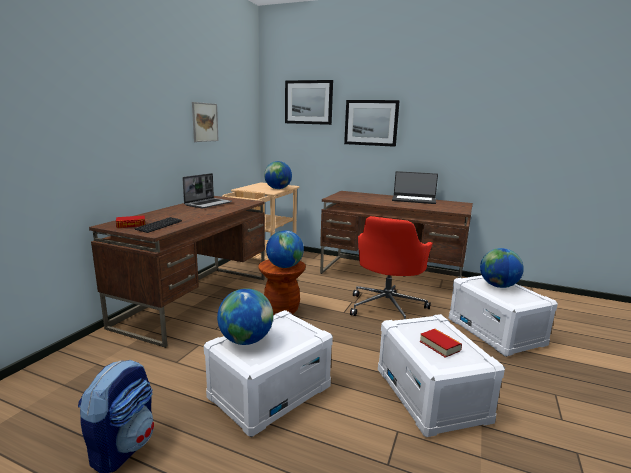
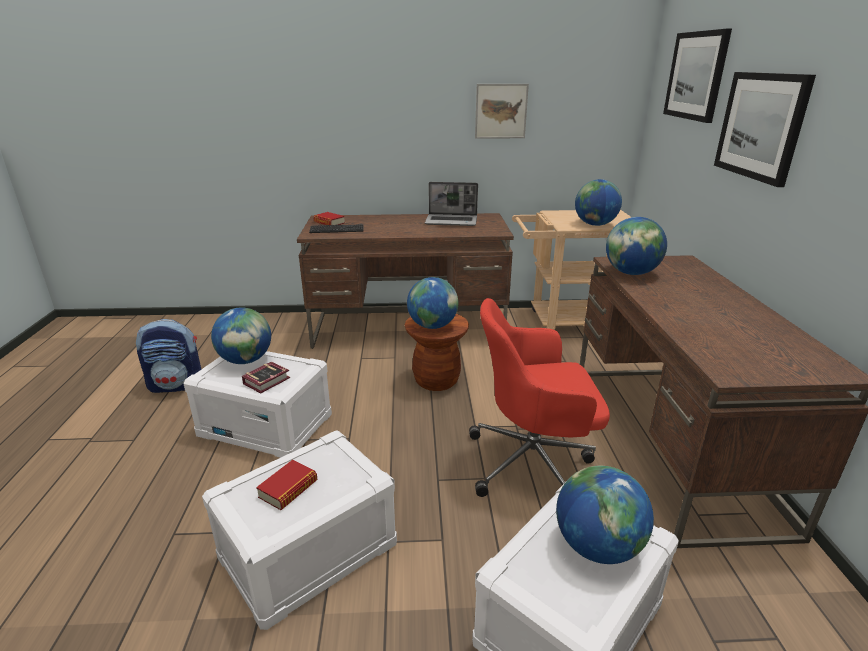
camera: 65 degrees right, 10 degrees up
laptop [392,171,438,204] -> none
none -> book [242,361,290,393]
none -> globe [606,217,667,275]

